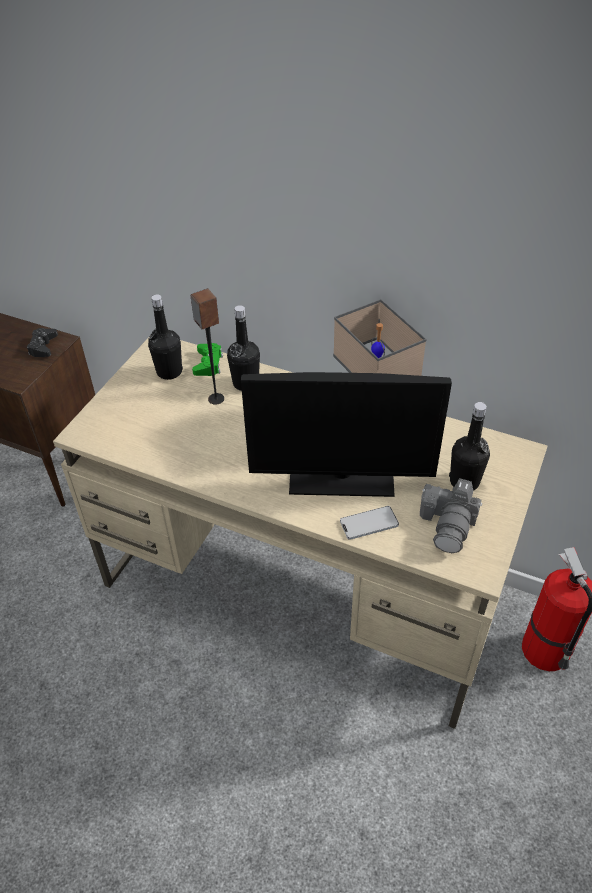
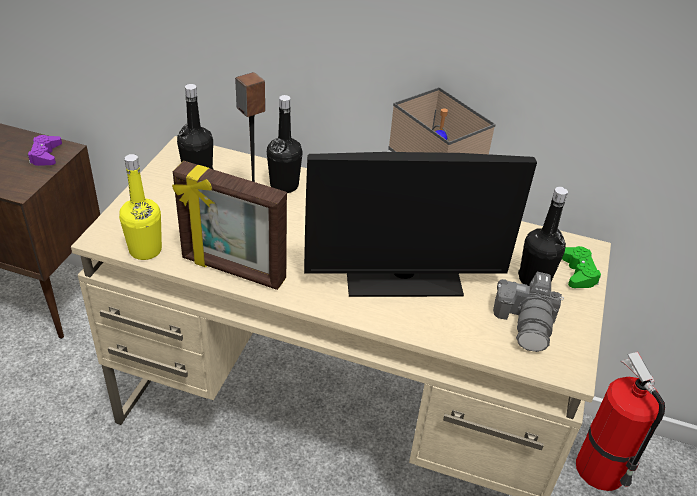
camera: 10 degrees left, 5 degrees down
black game controller [27,328,58,357] -> purple game controller [28,135,62,166]
green game controller [192,343,223,376] -> green game controller moved to [562,246,601,288]
phone [340,506,399,540] -> none
none -> yellow bottle [119,154,162,260]
none -> picture frame [172,161,287,290]

